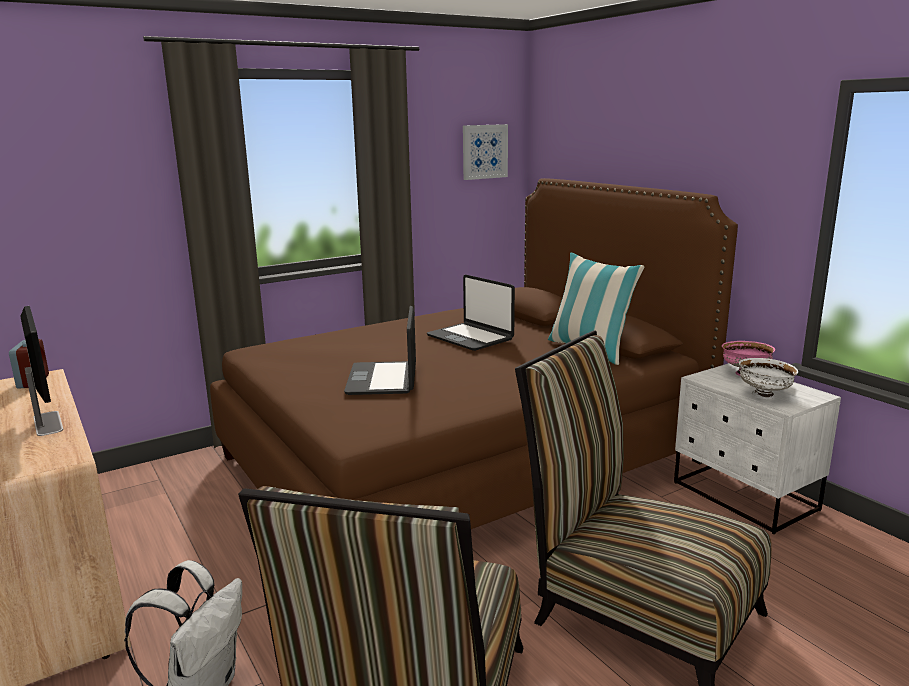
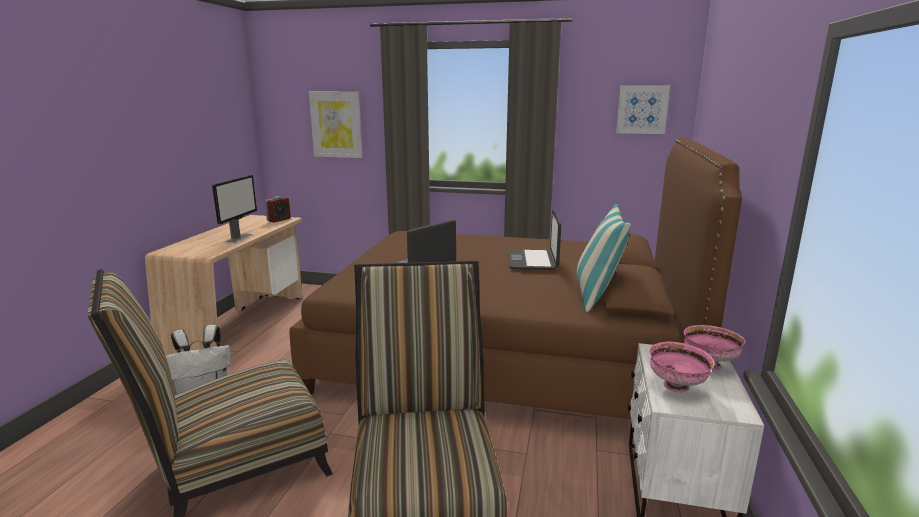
camera: 45 degrees right, 0 degrees up
white bowl [739,358,798,399] -> pink bowl [649,342,715,393]
none -> picture [309,91,363,158]

